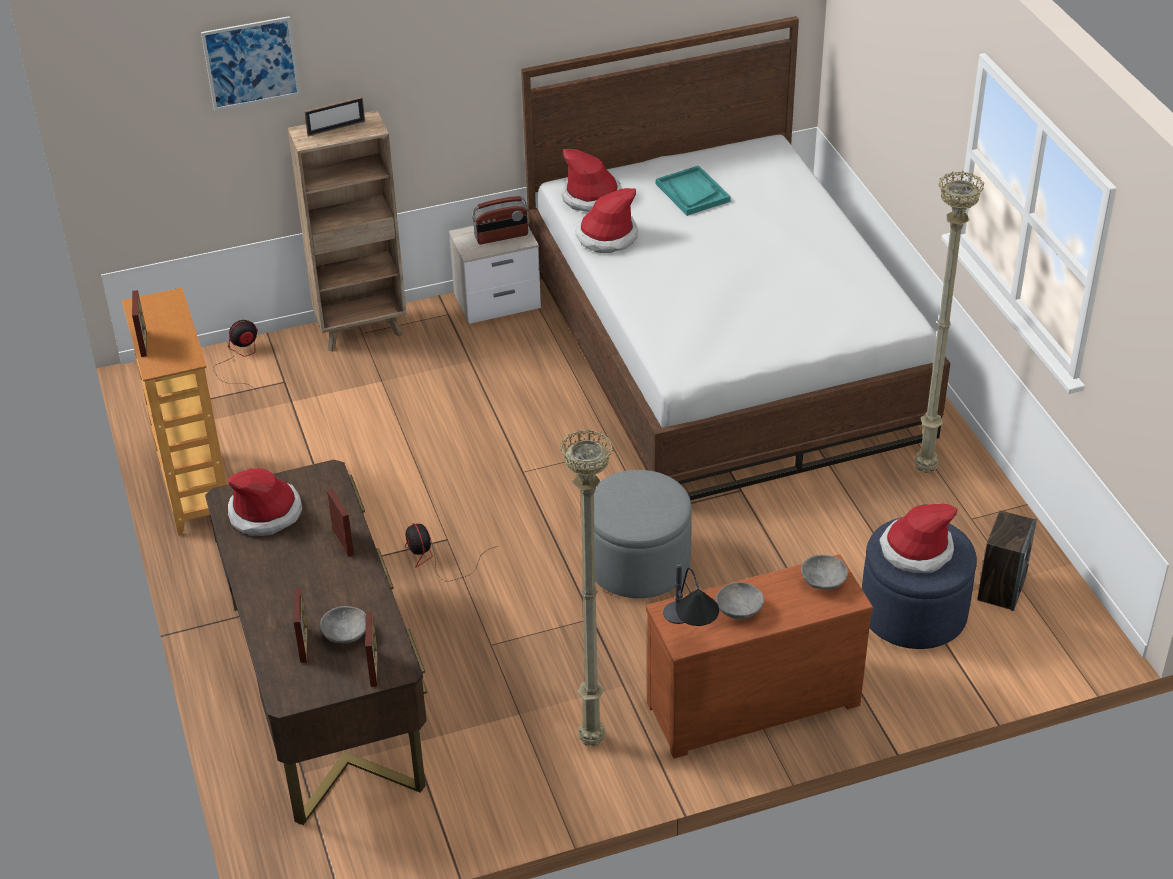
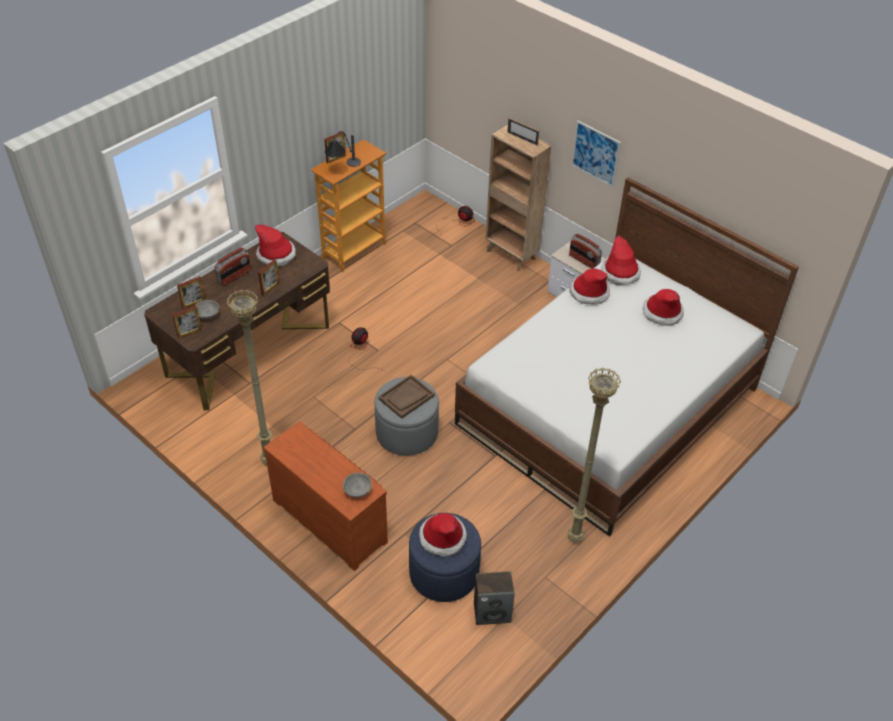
camera: 60 degrees right, 5 degrees up
picture [201,16,300,111] -> picture moved to [571,121,621,187]
turquoise tray [656,165,731,216] -> hat [643,289,684,326]
table lamp [663,564,719,626] -> table lamp moved to [325,131,361,167]
grey bowl [716,582,764,619] -> none
none -> radio [215,247,251,286]
none -> brown tray [378,374,435,419]

